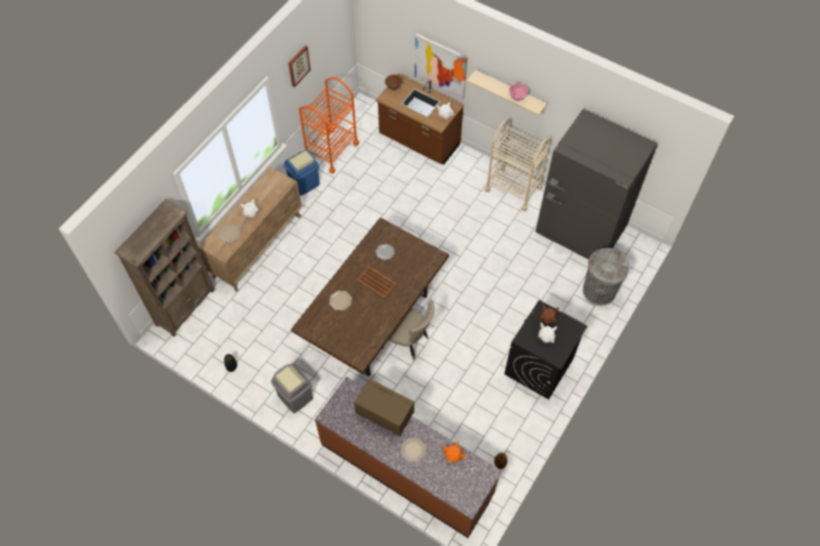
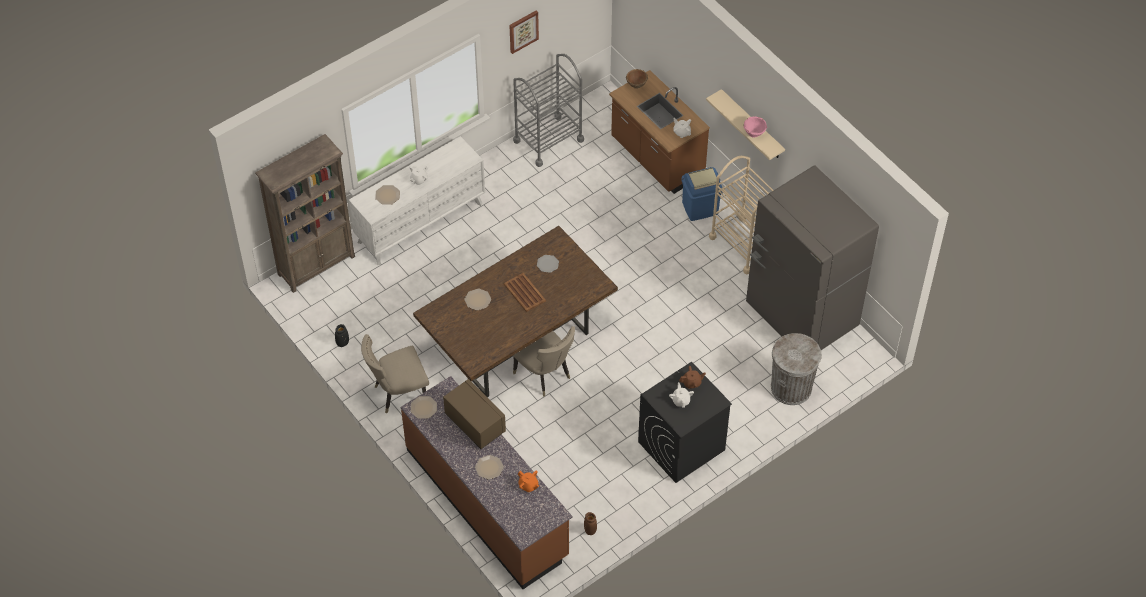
camera: 20 degrees right, 5 degrees down
brown dresser [198,167,302,292] -> white dresser [349,136,485,265]
grey trash can [271,364,313,413] -> beige chair [361,334,429,414]
blue trash can [284,149,320,196] -> blue trash can moved to [682,167,723,221]
orange cart [299,77,359,174] -> grey cart [513,54,584,167]
picture [415,33,468,99] -> none
none -> plate [411,396,437,419]

